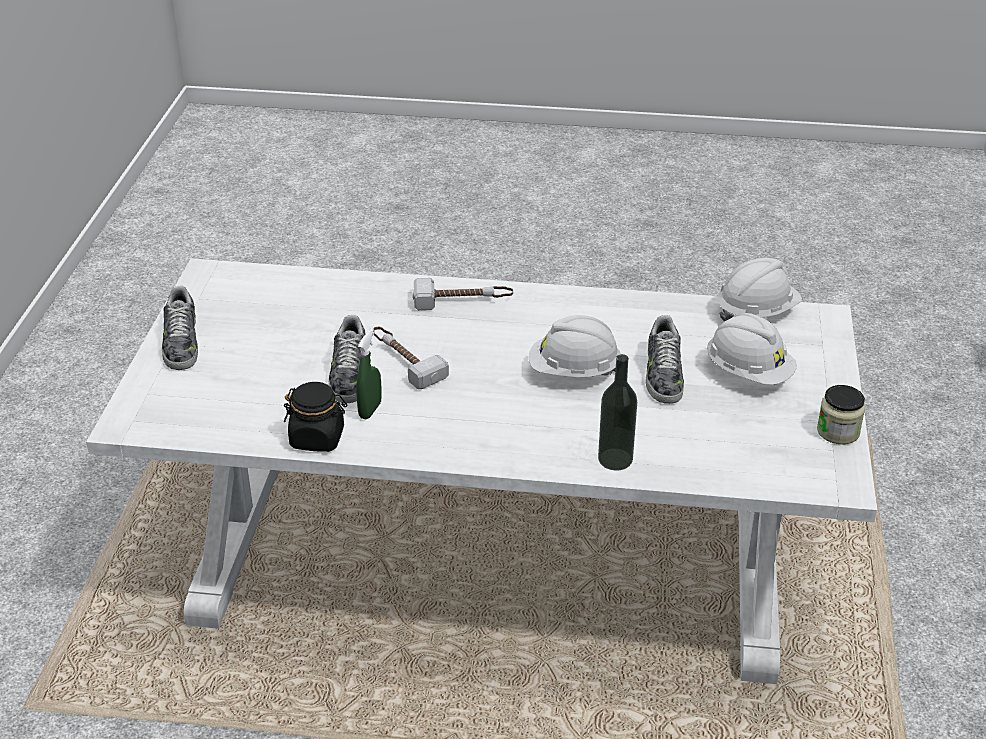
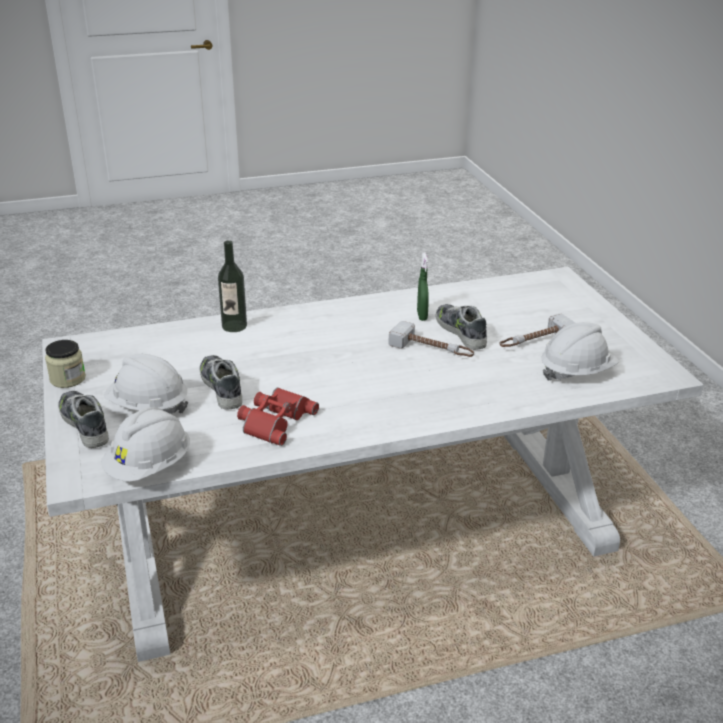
camera: 155 degrees right, 5 degrees down
shoe [162,286,198,370] -> shoe moved to [58,391,109,448]
black jar [284,382,347,452] -> none
hammer [413,278,513,310] -> hammer moved to [500,314,575,347]
white hard hat [529,315,621,378] -> white hard hat moved to [541,322,619,381]
none -> red binoculars [237,388,319,446]

